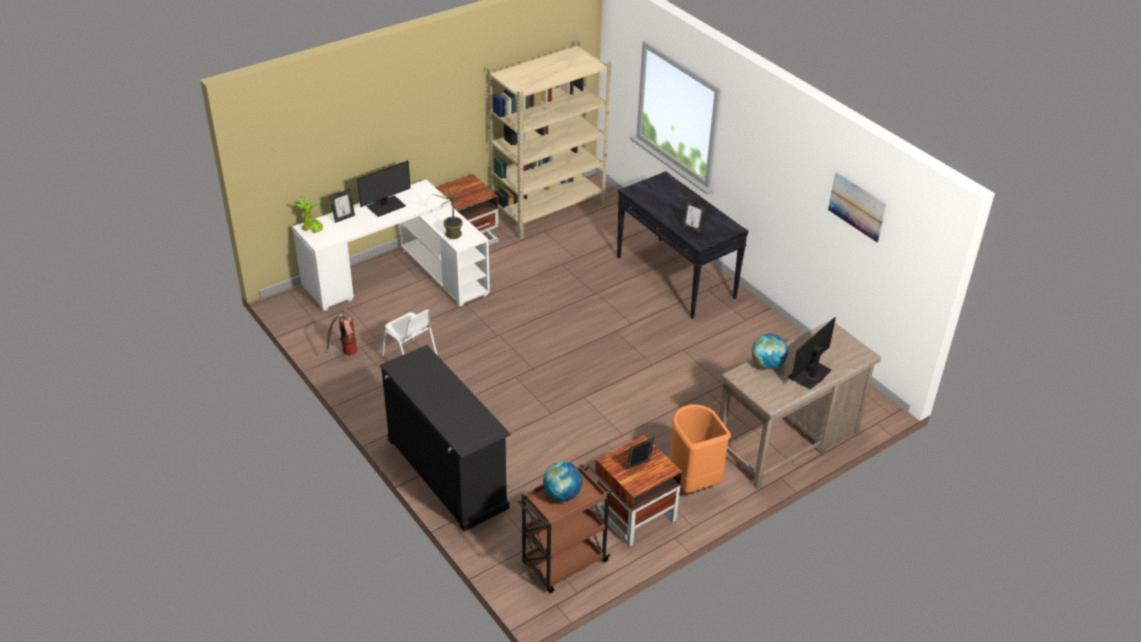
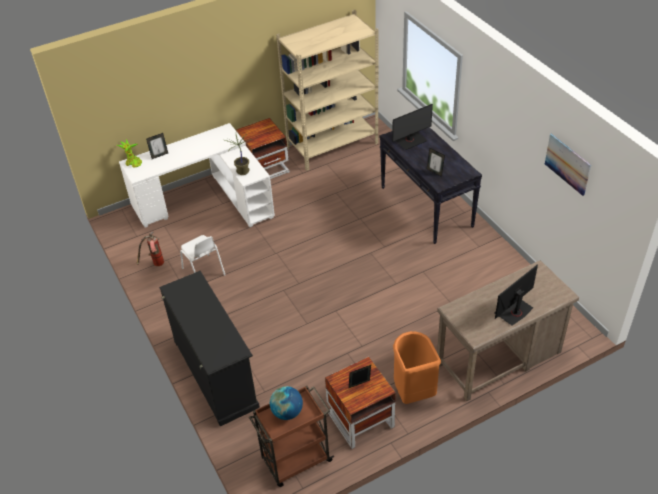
camera: 10 degrees right, 5 degrees up
monitor [357,160,410,217] -> monitor moved to [392,104,433,150]
globe [752,334,788,369] -> none

